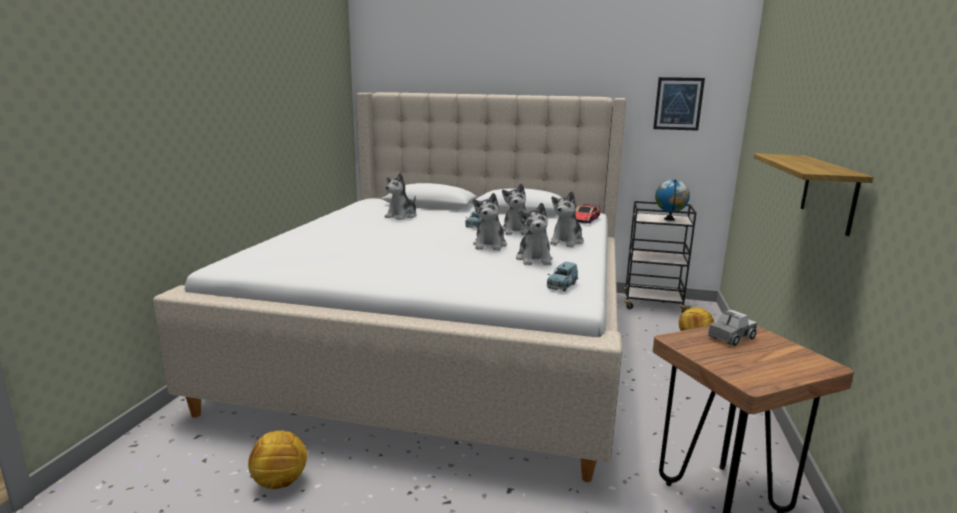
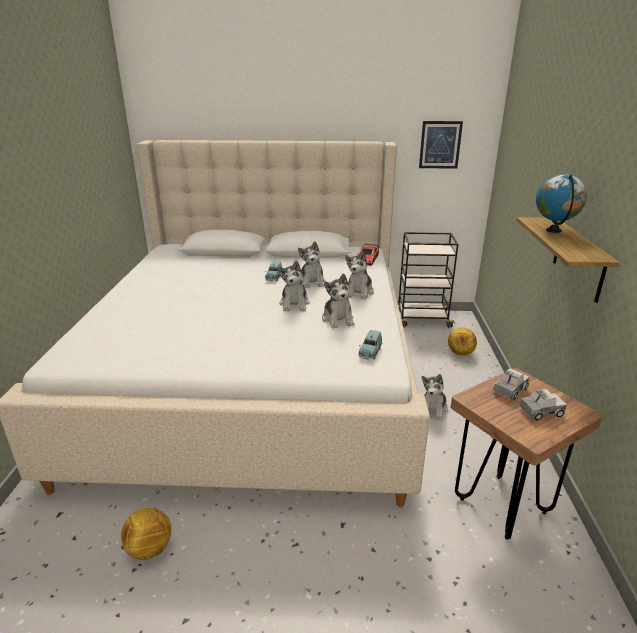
camera: 10 degrees left, 10 degrees up
plush toy [385,173,416,220] -> plush toy moved to [422,374,448,420]
globe [655,179,690,221] -> globe moved to [536,174,587,233]
none -> toy truck [519,389,567,421]

